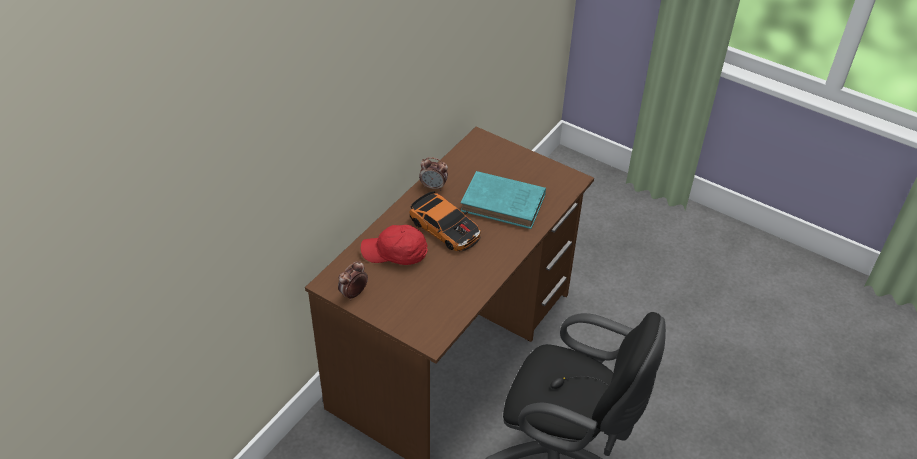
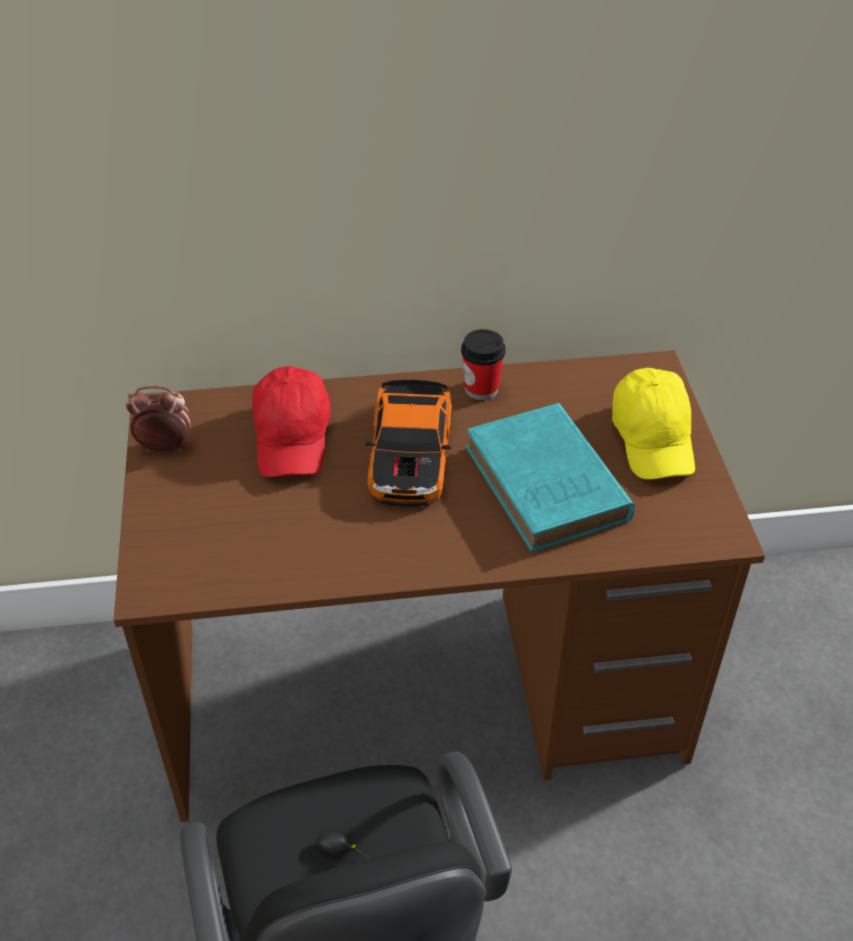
camera: 50 degrees right, 0 degrees up
red cap [361,225,428,265] -> red cap turned 150 degrees counterclockwise [252,366,331,477]
alarm clock [419,157,448,191] -> cup [461,329,506,400]
none -> yellow cap [612,368,695,480]

